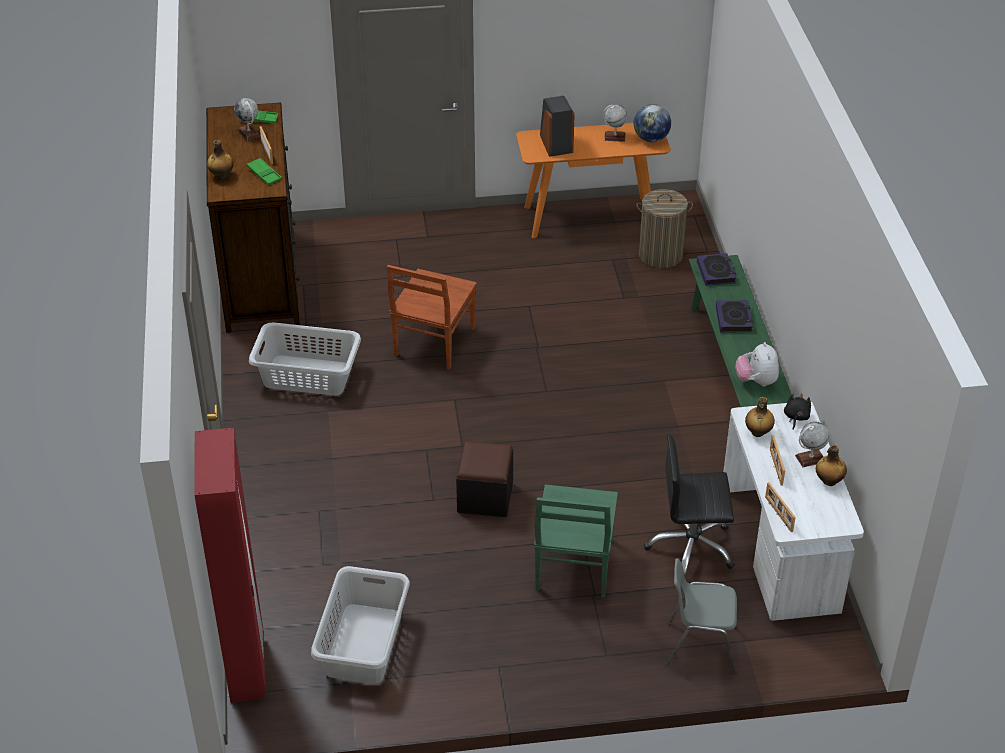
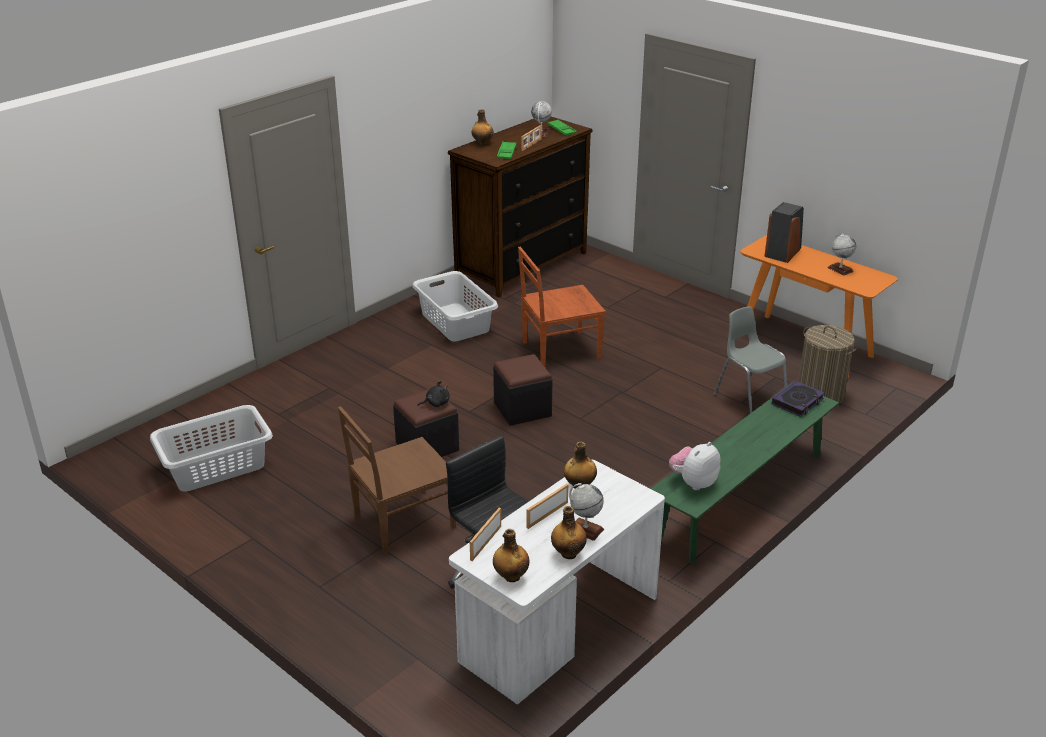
camera: 50 degrees right, 10 degrees down
red wardrobe [194,428,265,703] -> none
green chair [534,484,618,598] -> brown chair [338,406,456,555]
globe [634,104,671,142] -> none
grey chair [665,558,737,675] -> grey chair moved to [714,307,787,413]
book [716,300,753,332] -> none
black plush toy [784,393,811,429] -> black plush toy moved to [417,381,450,407]
none -> black ottoman [493,354,552,426]
none -> bottle [493,529,529,582]

